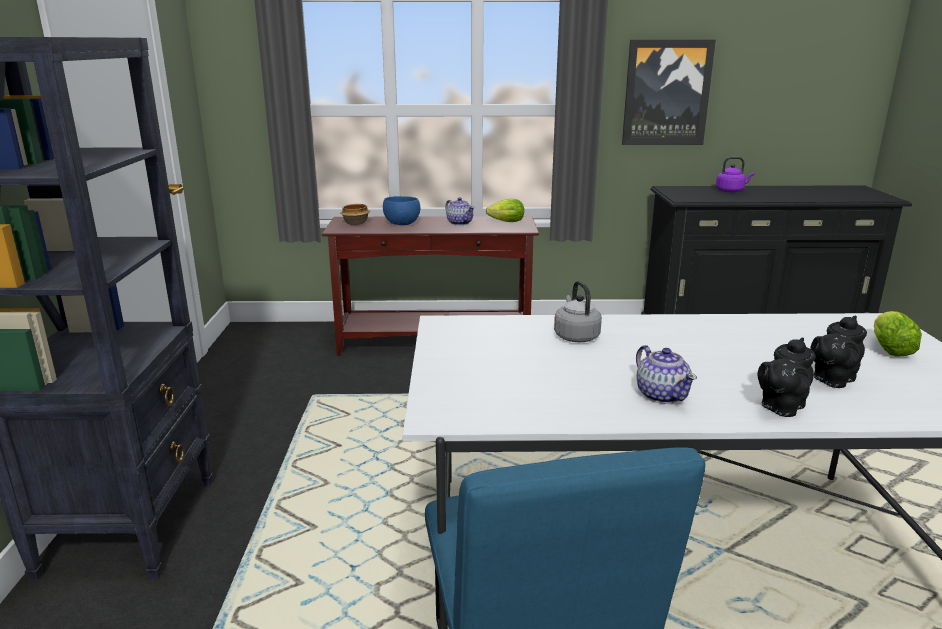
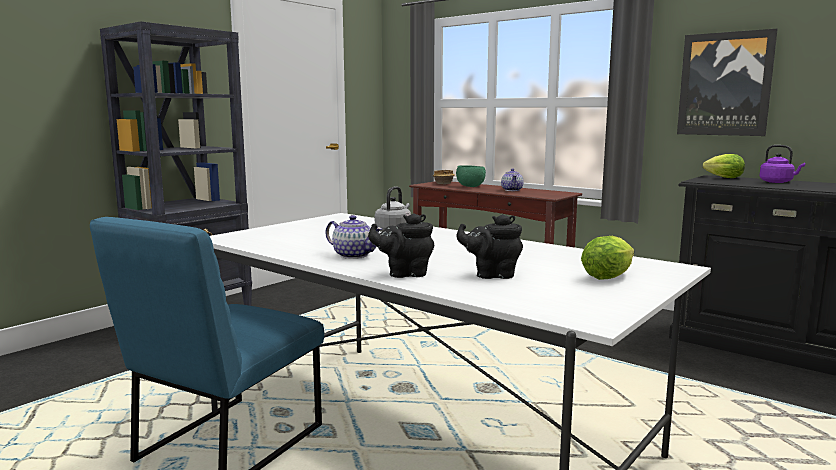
camera: 40 degrees right, 10 degrees down
blue bowl [383,196,420,225] -> green bowl [456,165,486,187]
lettuce [486,199,524,222] -> lettuce moved to [703,154,745,178]
teapot [636,345,697,404] -> teapot turned 75 degrees counterclockwise [325,215,382,259]

